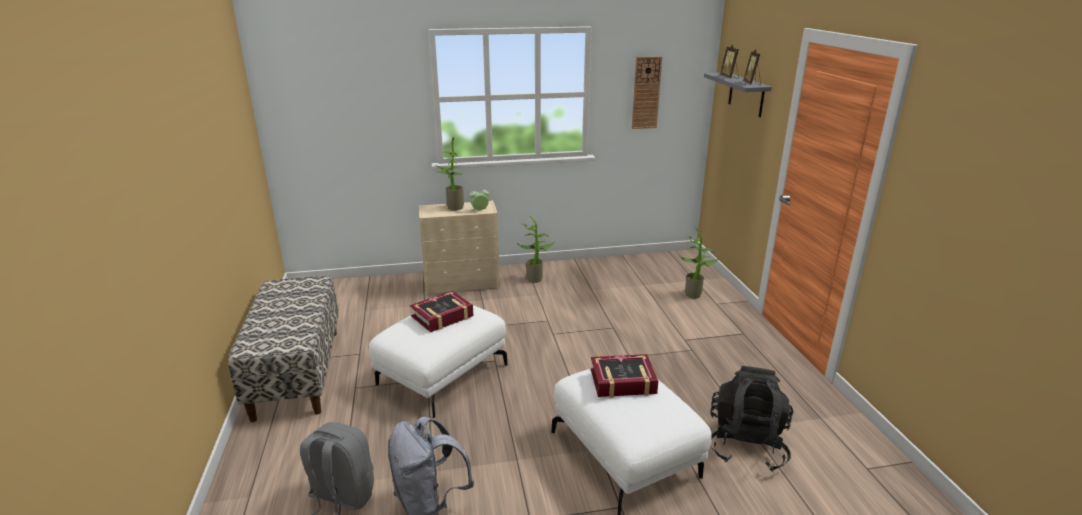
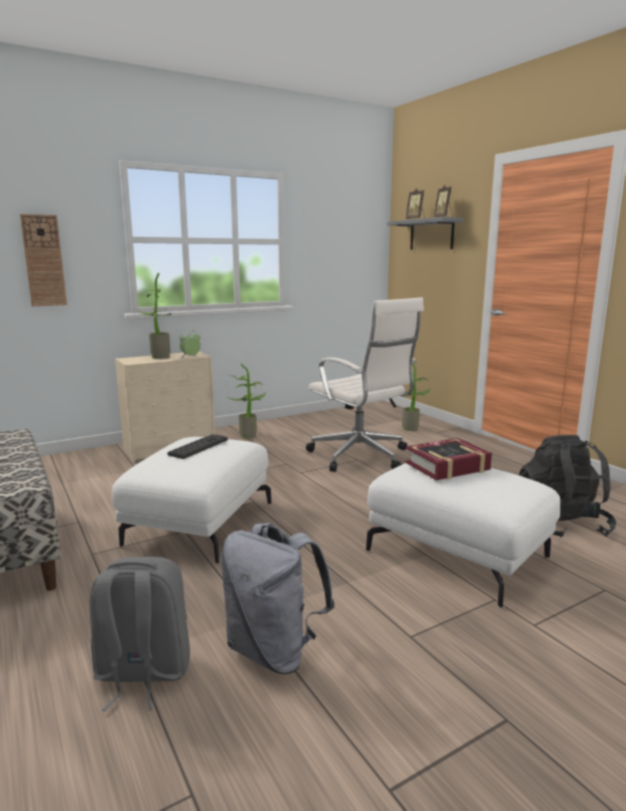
camera: 20 degrees left, 10 degrees down
book [410,291,474,332] -> keyboard [167,435,228,459]
wall clock [632,56,662,129] -> wall clock moved to [20,214,67,306]
none -> white office chair [306,297,424,472]

